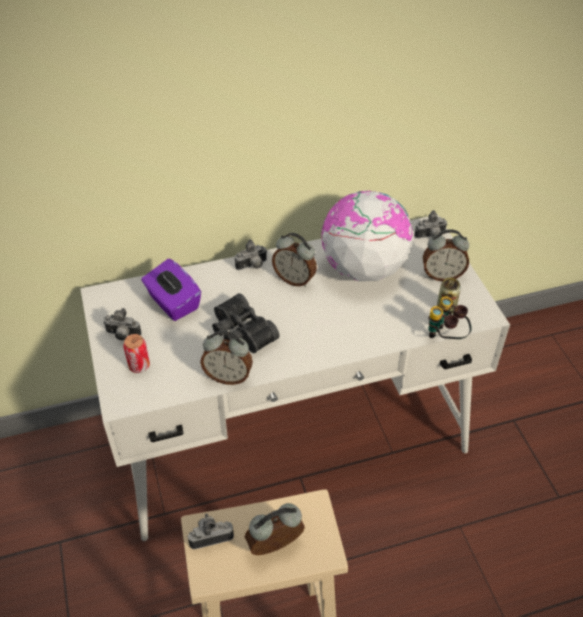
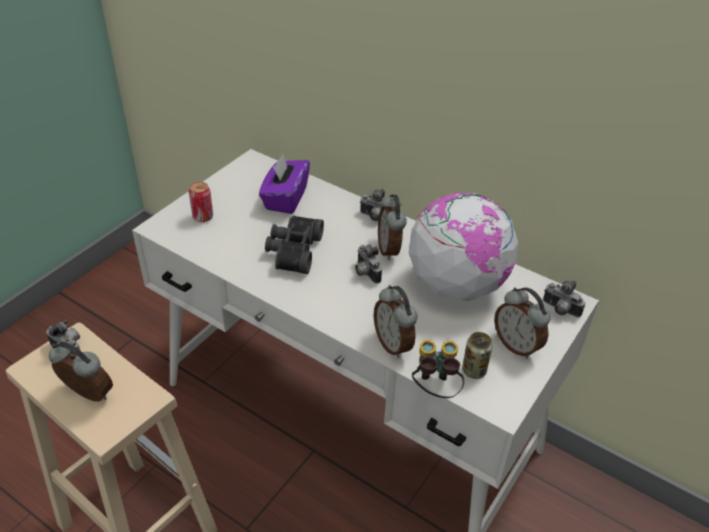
camera: 50 degrees right, 5 degrees down
camera [103,308,141,341] -> camera moved to [355,244,382,284]
alarm clock [201,331,253,385] -> alarm clock moved to [374,285,417,358]

